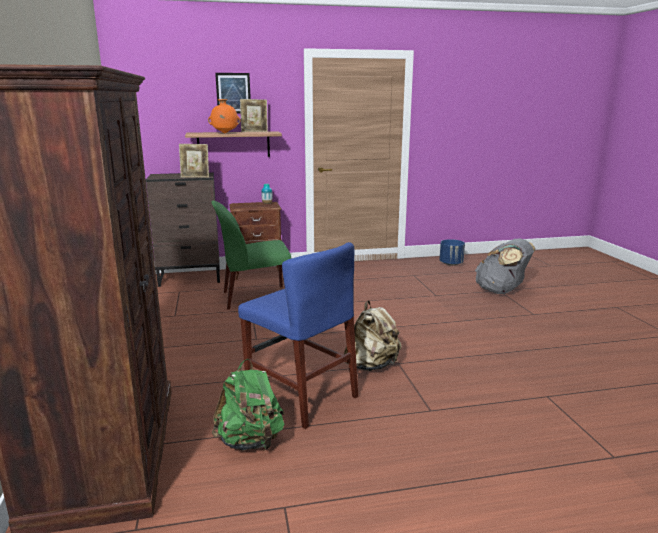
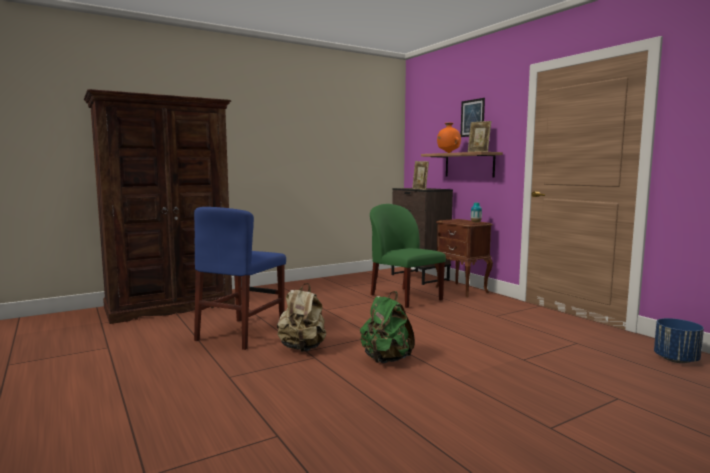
camera: 70 degrees right, 10 degrees down
green backpack [211,359,285,450] -> green backpack moved to [360,291,415,363]
grey backpack [475,238,535,294] -> none

